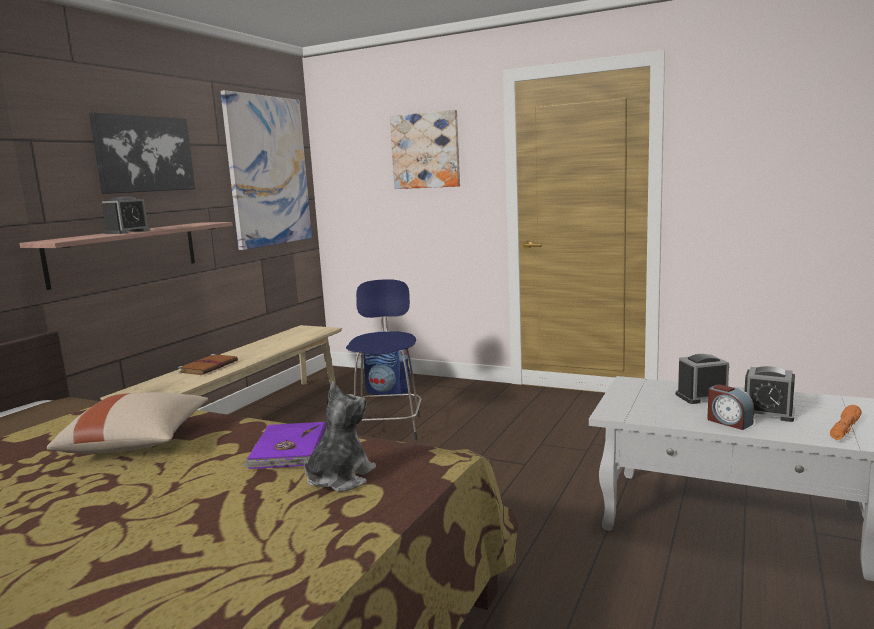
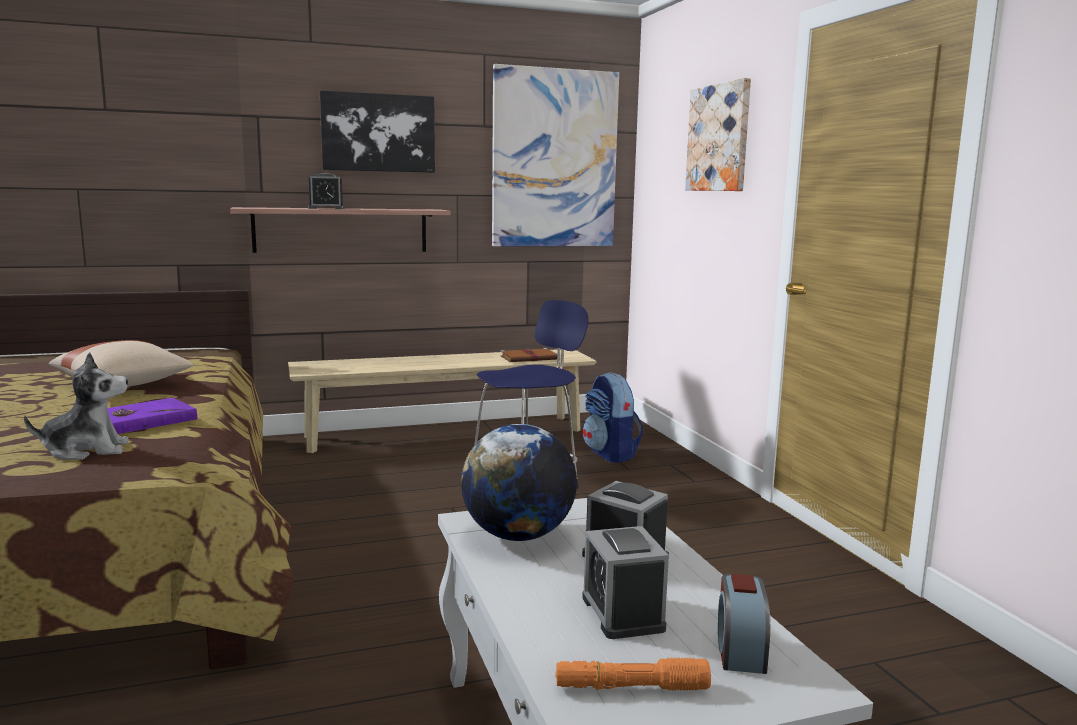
camera: 45 degrees right, 0 degrees up
brown book [178,354,238,375] -> brown book moved to [500,348,557,362]
alarm clock [707,384,754,430] -> alarm clock moved to [718,574,770,674]
none -> globe [461,424,577,541]

